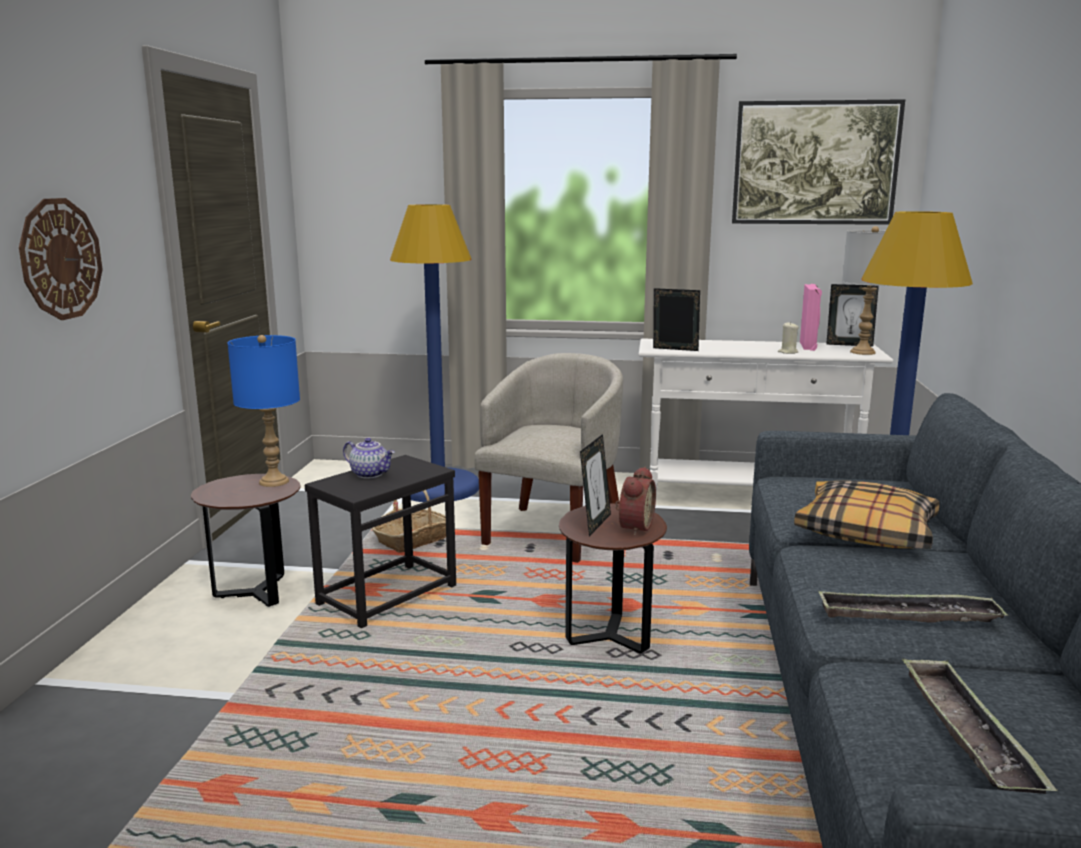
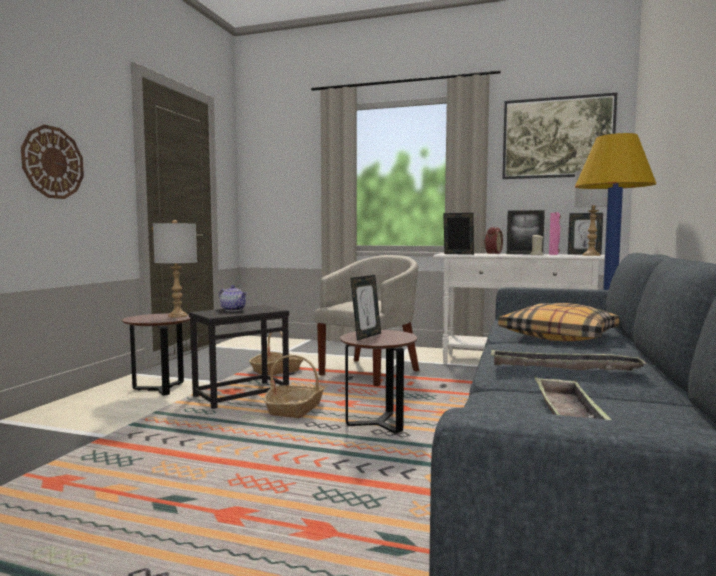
camera: 10 degrees right, 10 degrees down
blue table lamp [228,335,300,487] -> grey table lamp [153,220,197,318]
blue floor lamp [390,204,479,502] -> none
alarm clock [615,467,656,536] -> alarm clock moved to [484,227,503,254]
none -> basket [264,355,324,418]
none -> picture frame [507,210,545,254]

